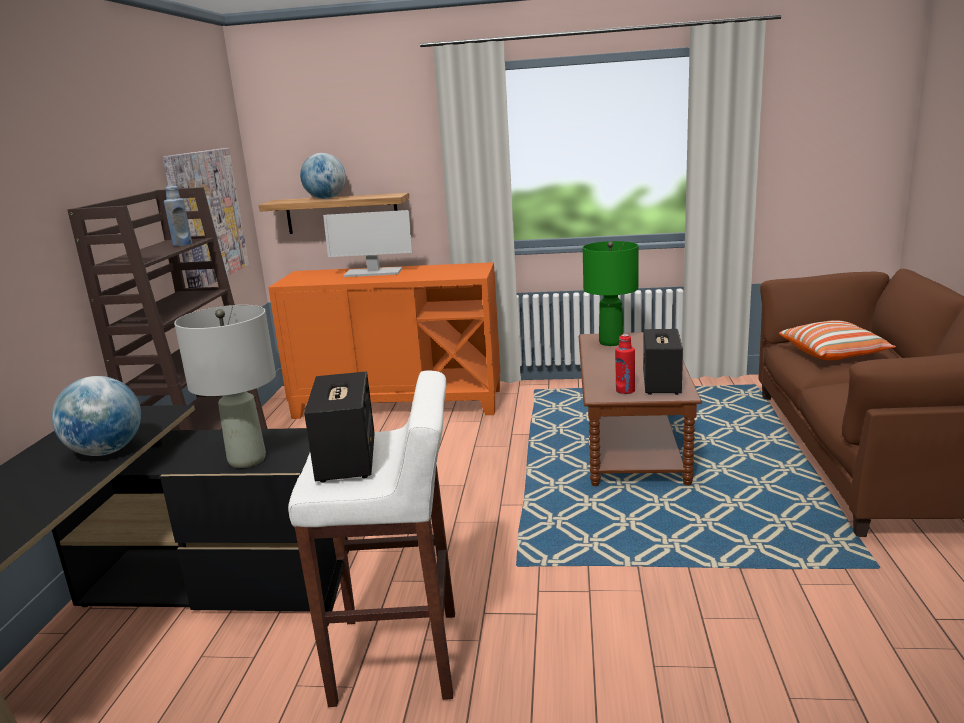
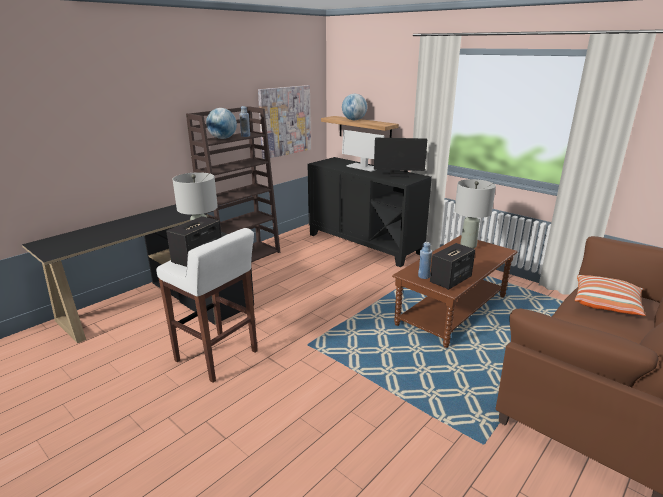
camera: 35 degrees right, 5 degrees up
globe [52,376,141,456] -> globe moved to [206,108,237,139]
orange cabinet [268,262,500,419] -> black cabinet [307,157,432,267]
green table lamp [583,241,639,346] -> grey table lamp [455,179,496,249]
red bottle [615,334,635,394] -> blue bottle [418,242,432,279]
none -> monitor [374,138,427,177]

